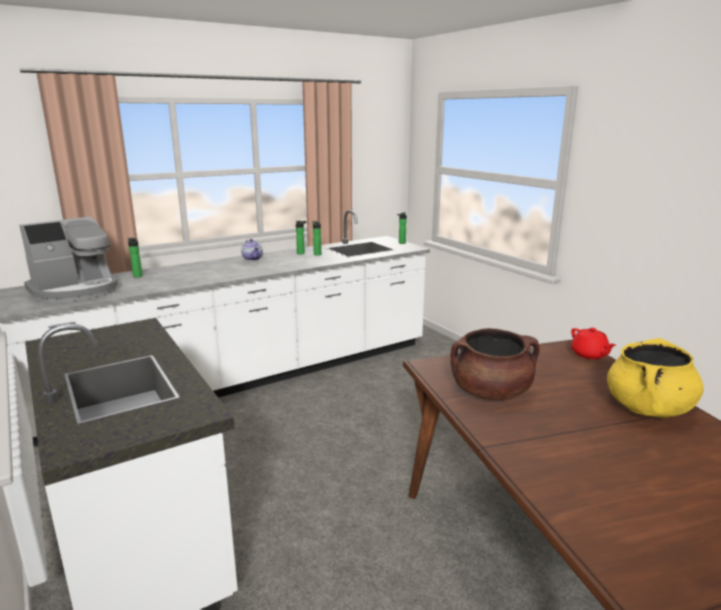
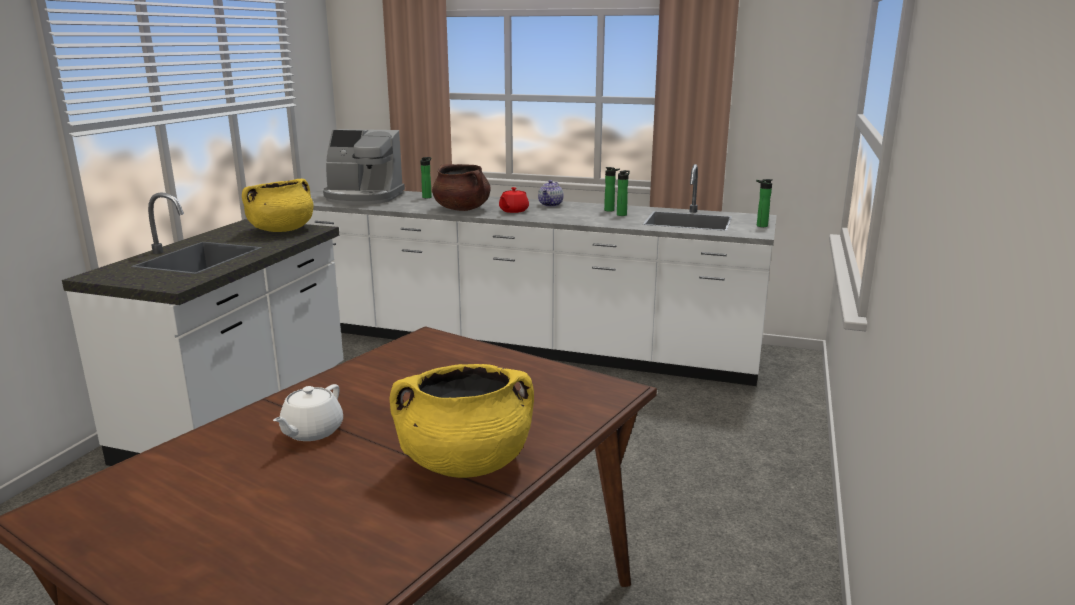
camera: 50 degrees right, 0 degrees up
brown cooking pot [451,328,540,400] -> brown cooking pot moved to [432,164,491,211]
red teapot [571,328,616,359] -> red teapot moved to [499,187,529,213]
none -> yellow cooking pot [242,179,314,232]
none -> white teapot [273,384,343,441]

